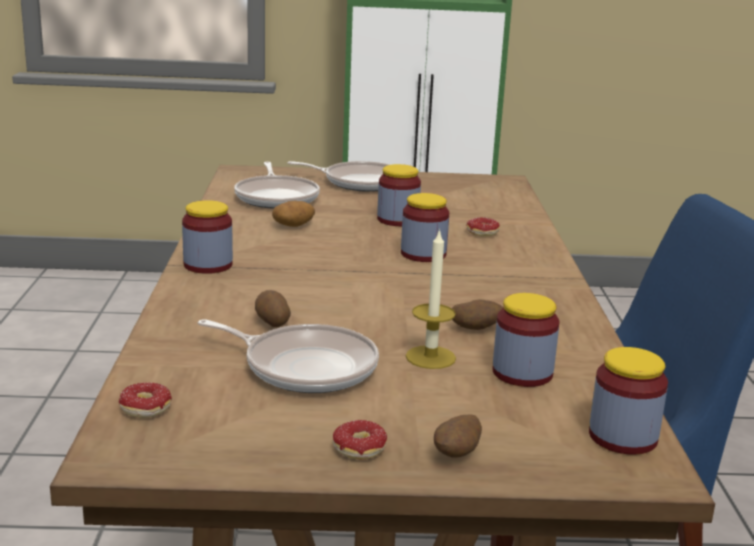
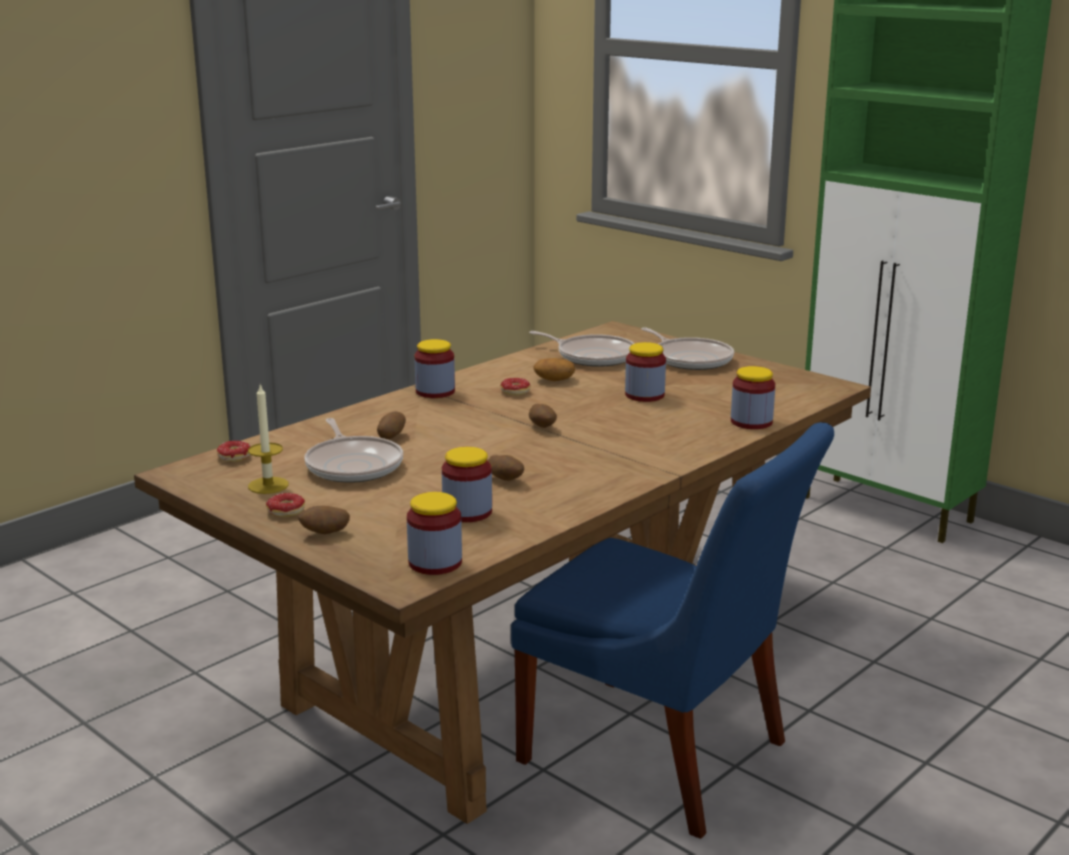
camera: 45 degrees right, 0 degrees up
frying pan [234,162,320,209] -> frying pan turned 90 degrees counterclockwise [529,331,635,367]
jar [401,193,449,262] -> jar moved to [731,366,775,429]
candle [406,229,456,369] -> candle moved to [248,384,289,494]
donut [466,217,500,237] -> donut moved to [501,378,530,396]
none -> potato [529,404,557,428]

